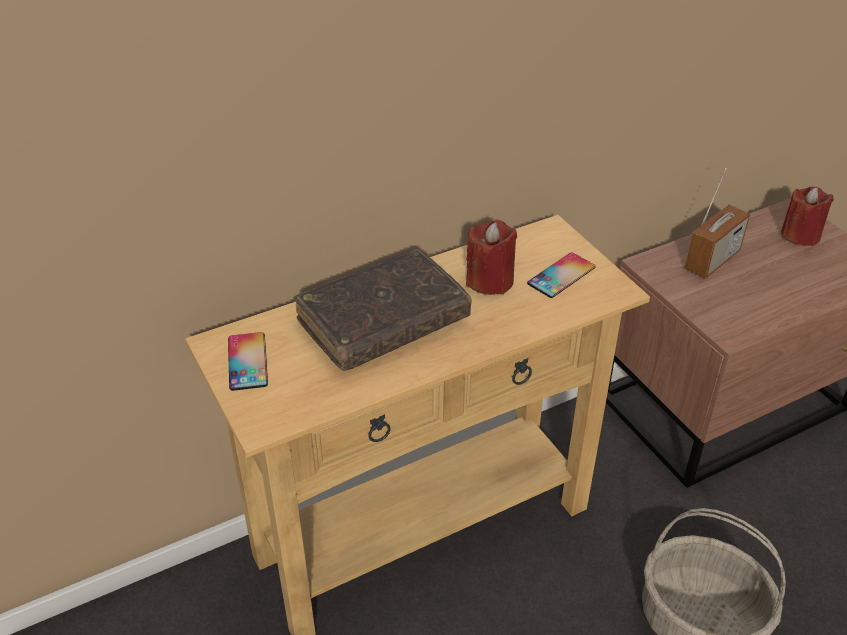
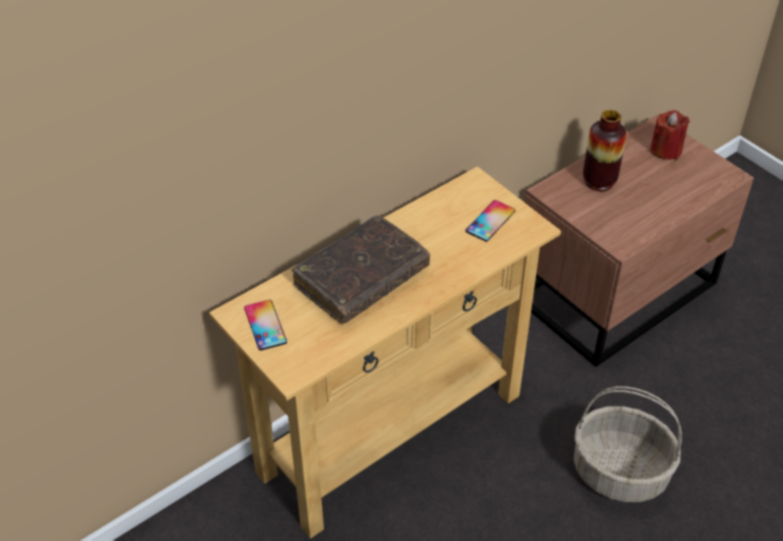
camera: 10 degrees left, 5 degrees up
red candle [466,220,517,295] -> none
radio [685,168,750,279] -> vase [583,110,627,191]

